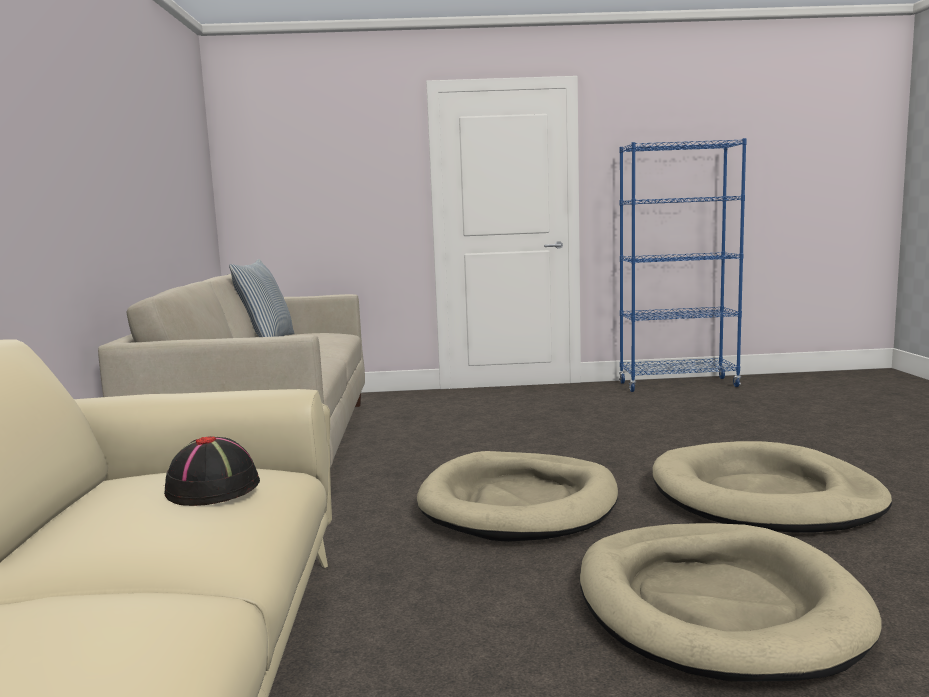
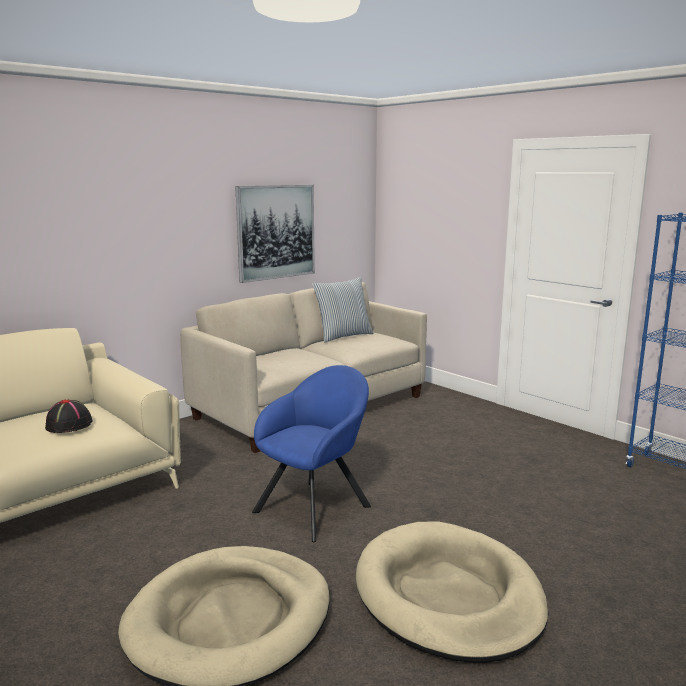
camera: 50 degrees right, 5 degrees up
beige dog bed [417,451,618,542] -> blue armchair [252,365,371,542]
none -> picture [235,185,315,283]

